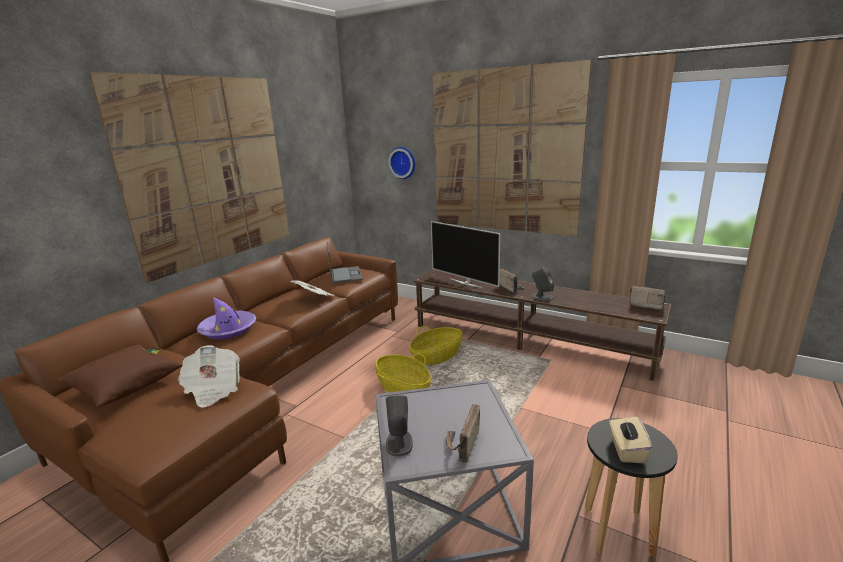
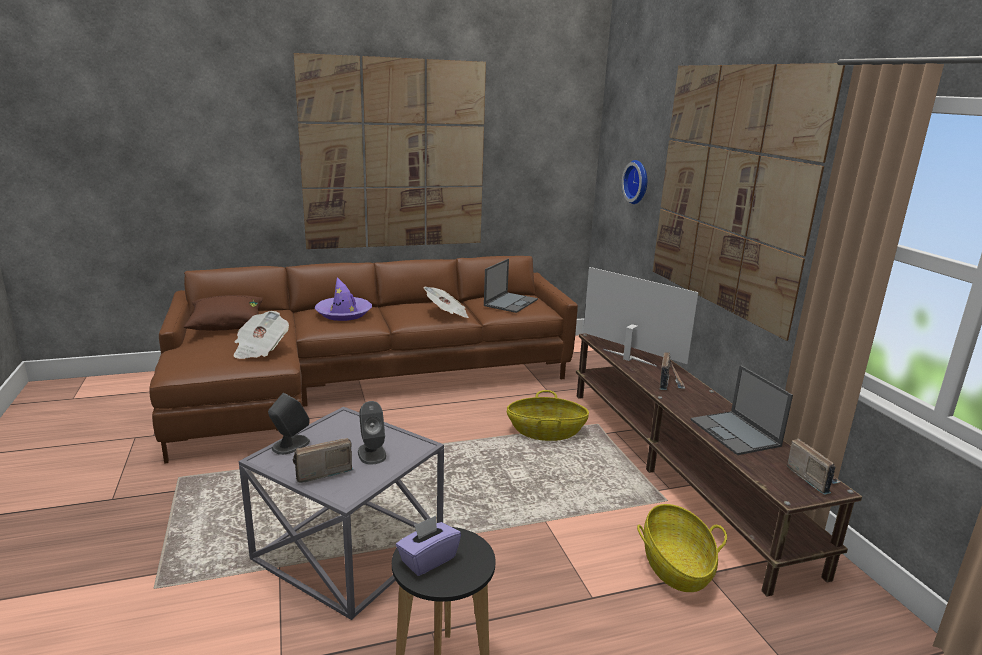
camera: 40 degrees right, 0 degrees up
basket [375,353,431,393] -> basket moved to [637,504,727,592]
television [431,221,500,288] -> television turned 135 degrees clockwise [583,267,699,367]
grey speaker [532,267,554,301] -> grey speaker moved to [358,401,386,464]
beige tissue box [609,415,652,463] -> purple tissue box [396,516,461,576]
none -> laptop [691,365,793,455]

